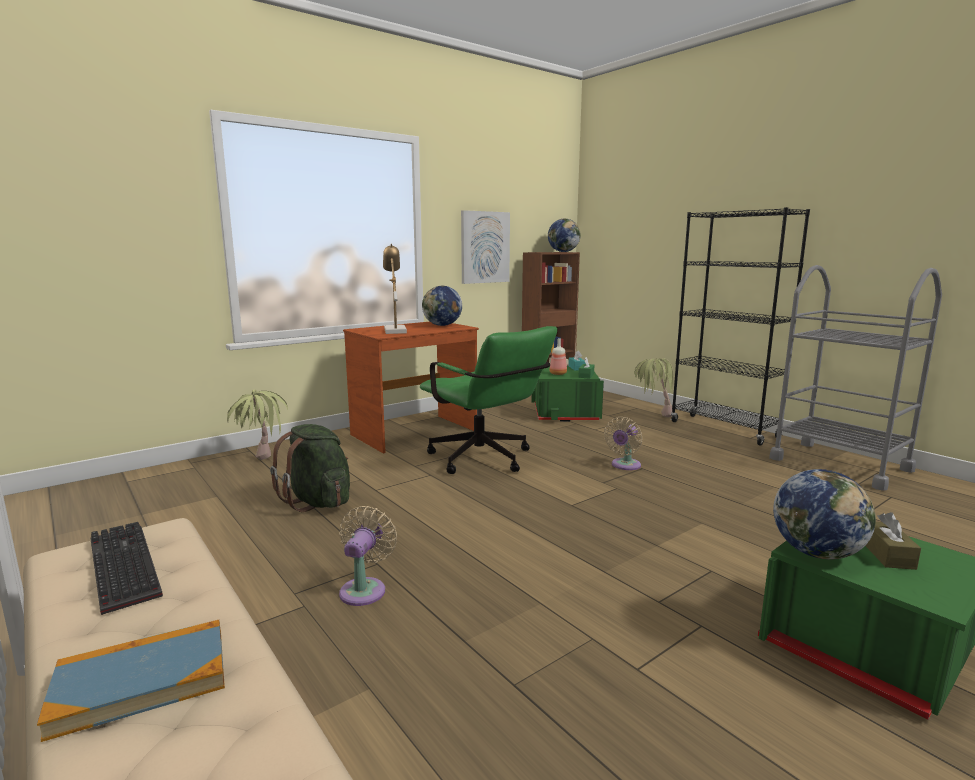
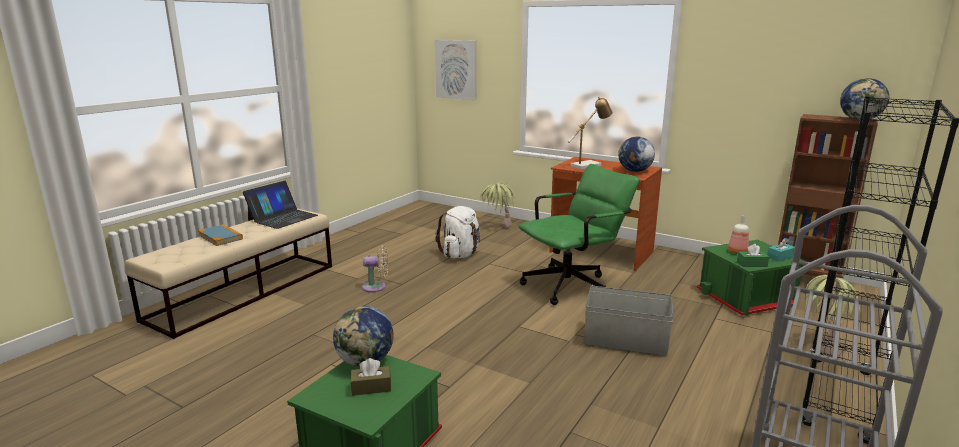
camera: 70 degrees right, 5 degrees up
keyboard [90,522,163,615] -> laptop [243,181,318,229]
green backpack [270,424,350,512] -> white backpack [436,206,480,258]
green office chair [420,326,557,474] -> green office chair turned 150 degrees counterclockwise [518,164,639,305]
picture [461,210,510,284] -> picture moved to [435,40,476,100]
beige fan [604,417,642,470] -> grey storage box [584,286,673,356]

